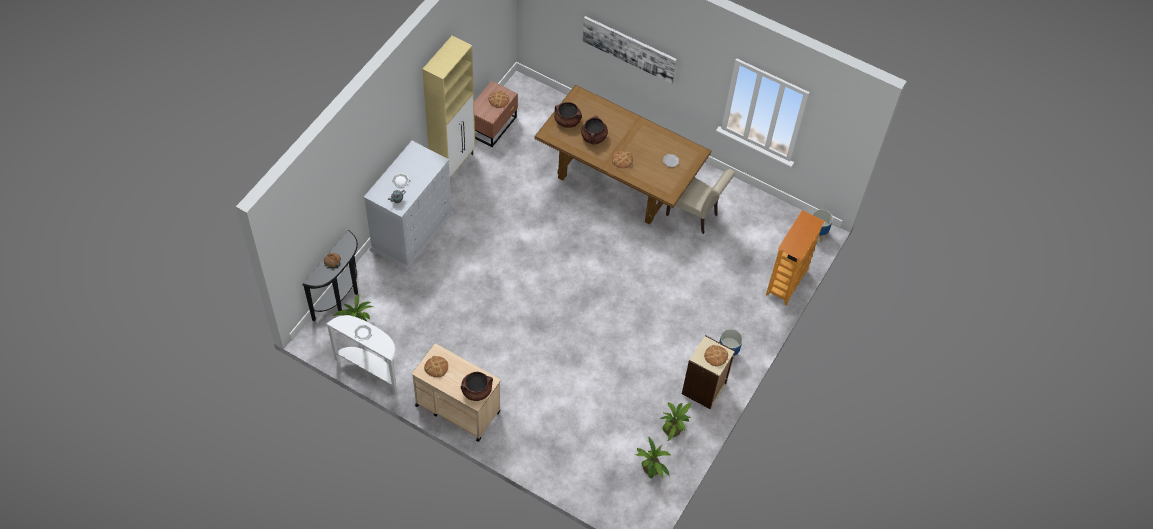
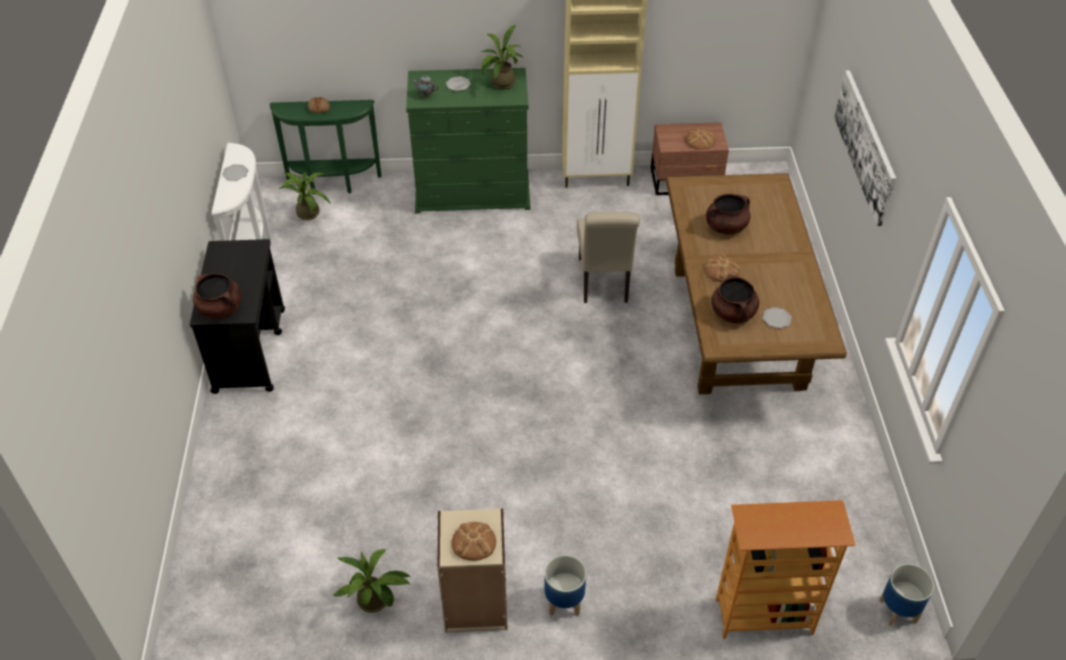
camera: 60 degrees right, 10 degrees down
black console table [302,230,358,321] -> green console table [270,100,381,193]
white dresser [364,141,453,270] -> green dresser [406,68,531,213]
beige cart [412,343,501,442] -> black cart [190,239,285,394]
bread [424,356,448,377] -> none
brown cooking pot [554,102,582,128] -> brown cooking pot moved to [711,274,759,323]
potted plant [635,437,671,478] -> potted plant moved to [480,25,522,89]
beige chair [666,169,735,234] -> beige chair moved to [577,212,640,303]

